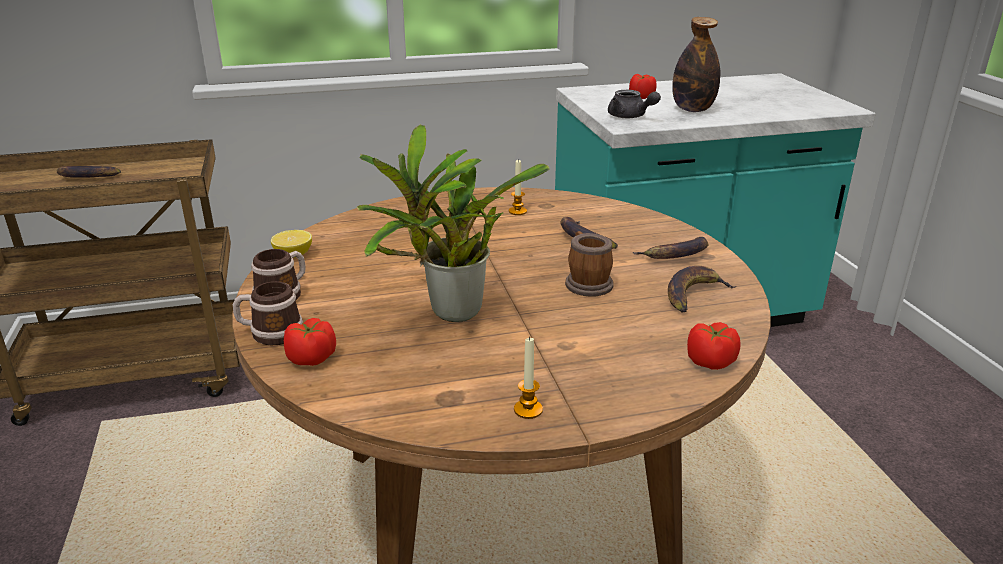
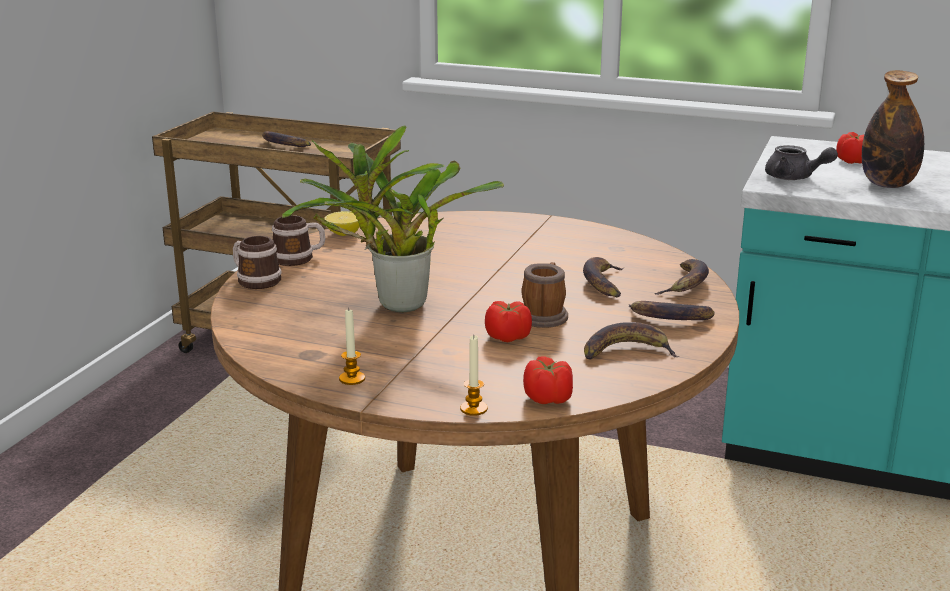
camera: 35 degrees right, 5 degrees down
tomato [284,318,336,366] -> tomato moved to [485,301,532,342]
candle [509,159,527,215] -> candle moved to [460,335,488,416]
grey teapot [608,90,661,119] -> grey teapot turned 45 degrees counterclockwise [765,145,838,180]
none -> banana [654,259,709,295]

